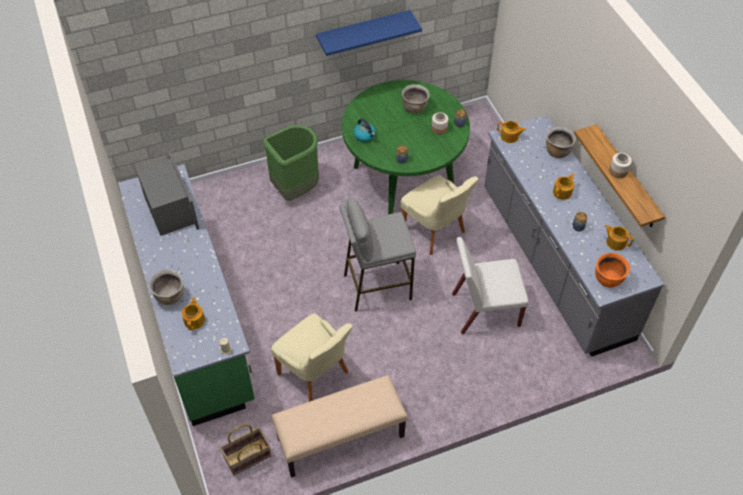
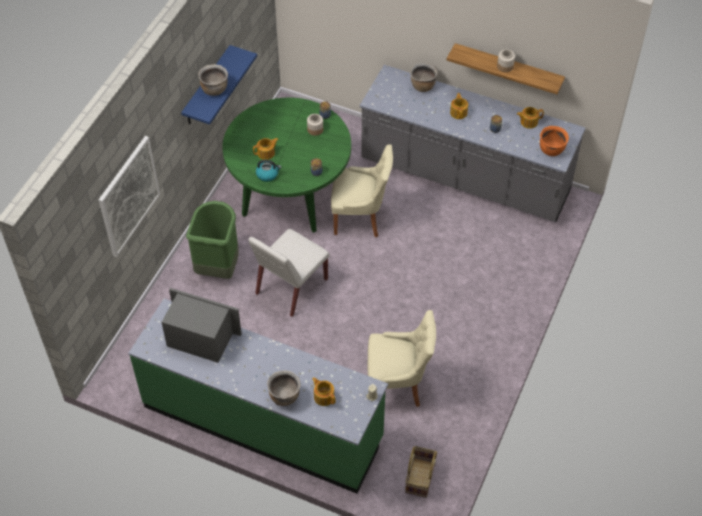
camera: 45 degrees left, 0 degrees up
beige bench [271,375,408,478] -> none
grey stool [339,197,416,312] -> none
brown cooking pot [402,84,430,114] -> brown cooking pot moved to [198,64,228,96]
white chair [452,237,529,334] -> white chair moved to [248,229,330,317]
teapot [497,121,526,143] -> teapot moved to [253,138,279,160]
none -> picture [99,136,160,257]

